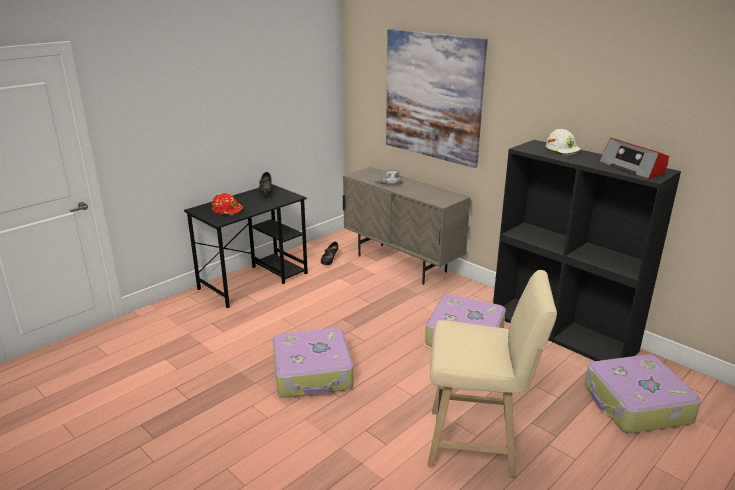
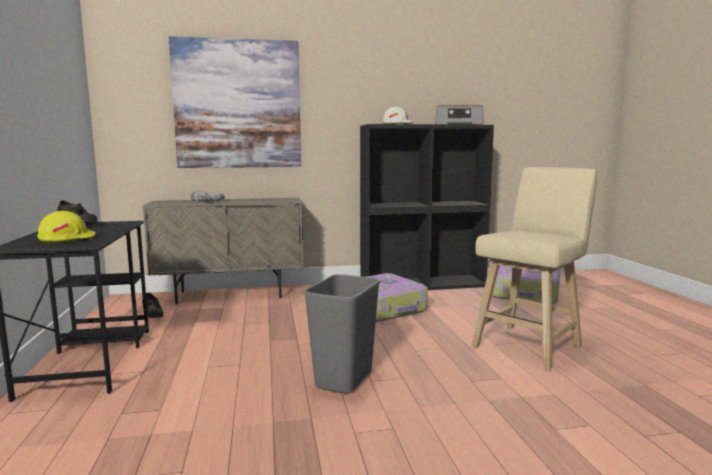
camera: 55 degrees left, 15 degrees down
red hard hat [212,193,243,216] -> yellow hard hat [37,211,97,244]
suitcase [272,328,354,398] -> grey trash can [303,274,380,393]

